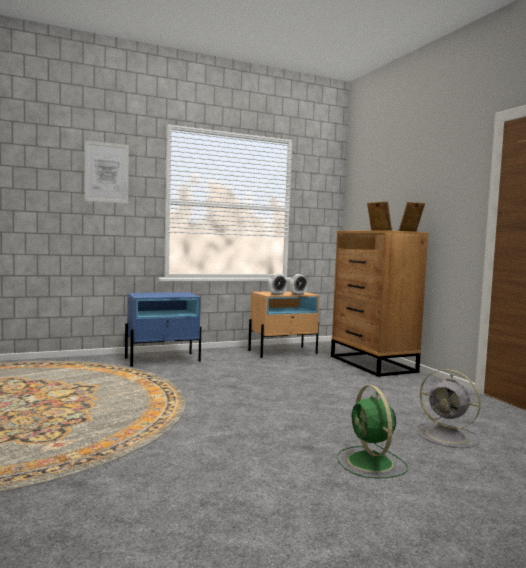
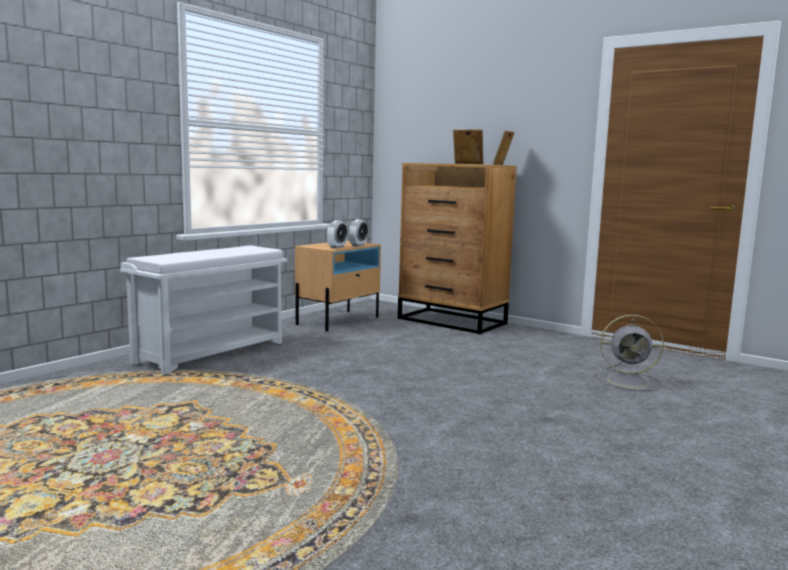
camera: 30 degrees left, 5 degrees up
picture [85,140,129,204] -> none
blue nightstand [125,292,201,367] -> white bench [120,245,287,374]
green fan [337,385,408,479] -> none

